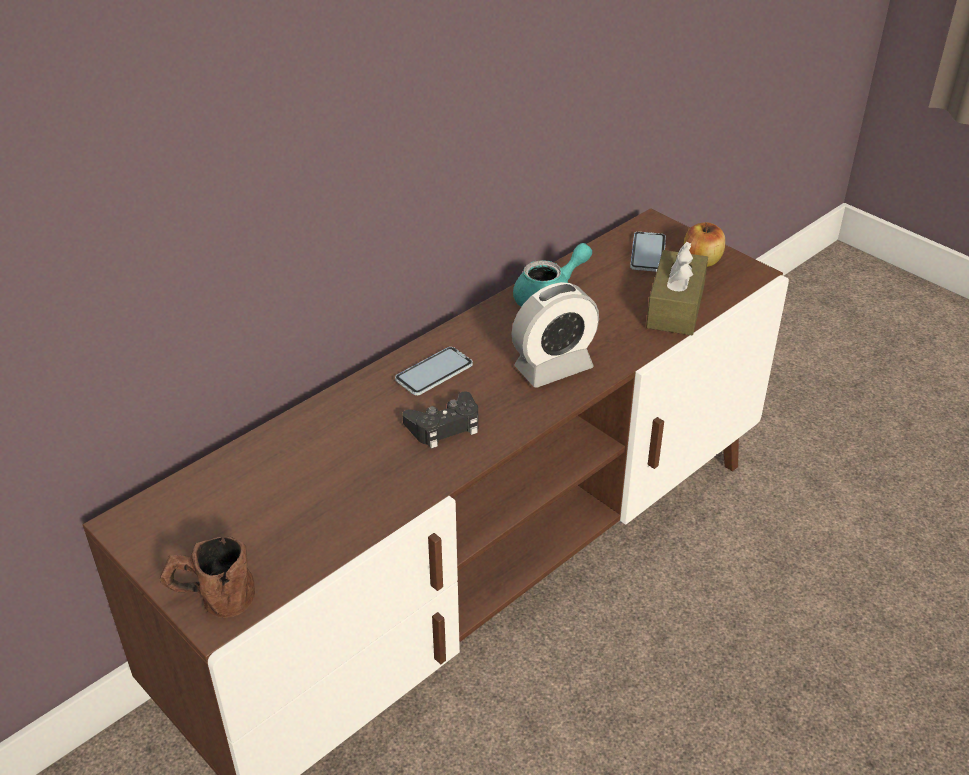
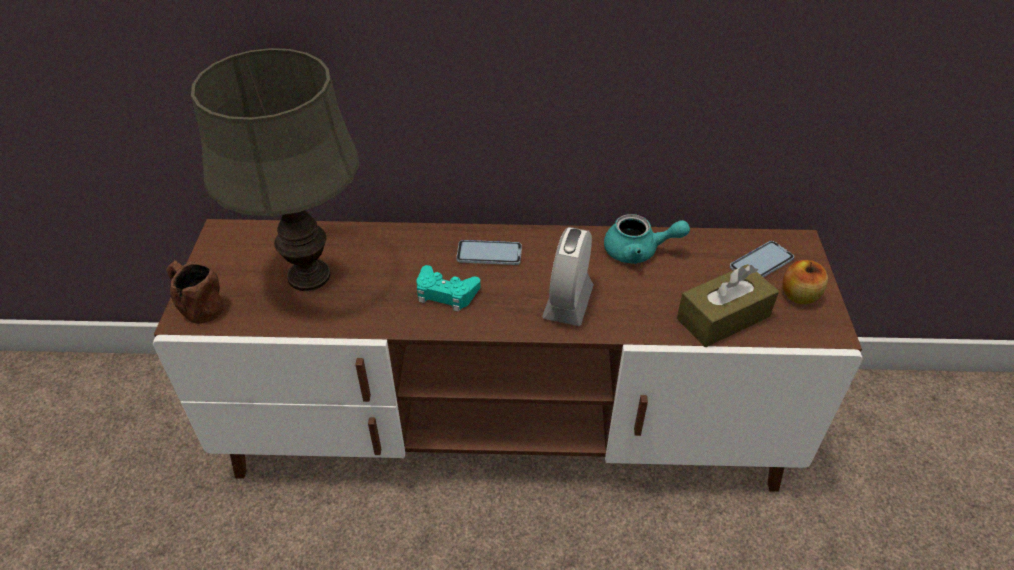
camera: 45 degrees right, 5 degrees up
black game controller [402,392,478,448] -> turquoise game controller [416,265,480,312]
alarm clock [511,282,599,388] -> alarm clock turned 90 degrees clockwise [542,227,594,326]
none -> grey table lamp [191,48,359,291]

